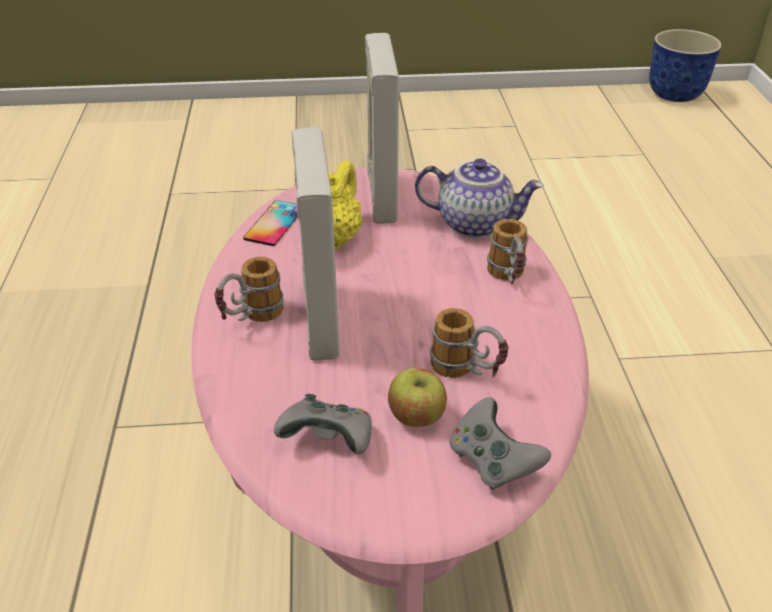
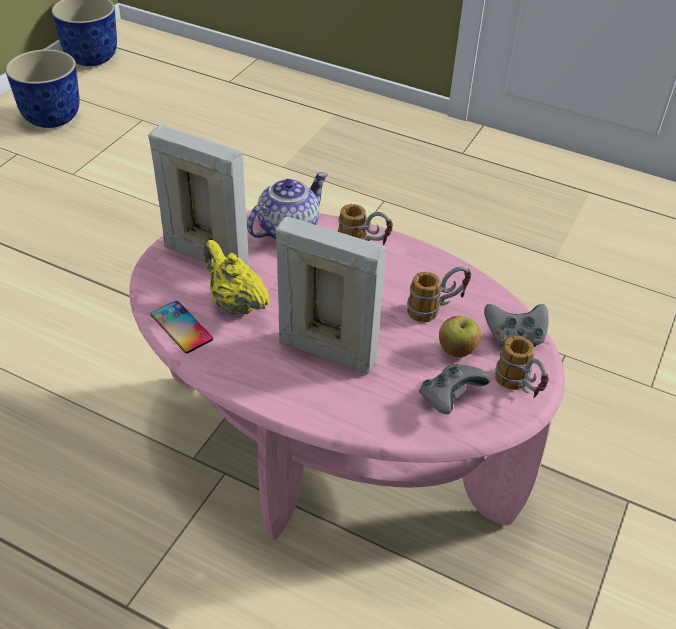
camera: 60 degrees left, 5 degrees up
mug [214,257,284,322] -> mug moved to [495,336,549,399]
none -> planter [5,49,80,128]

